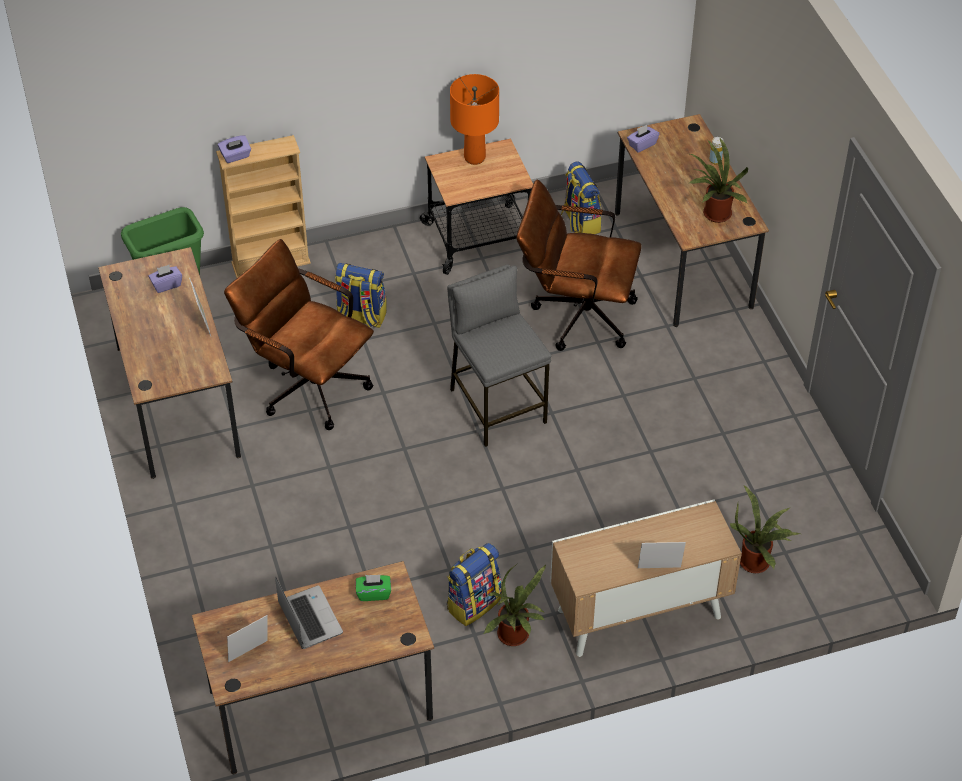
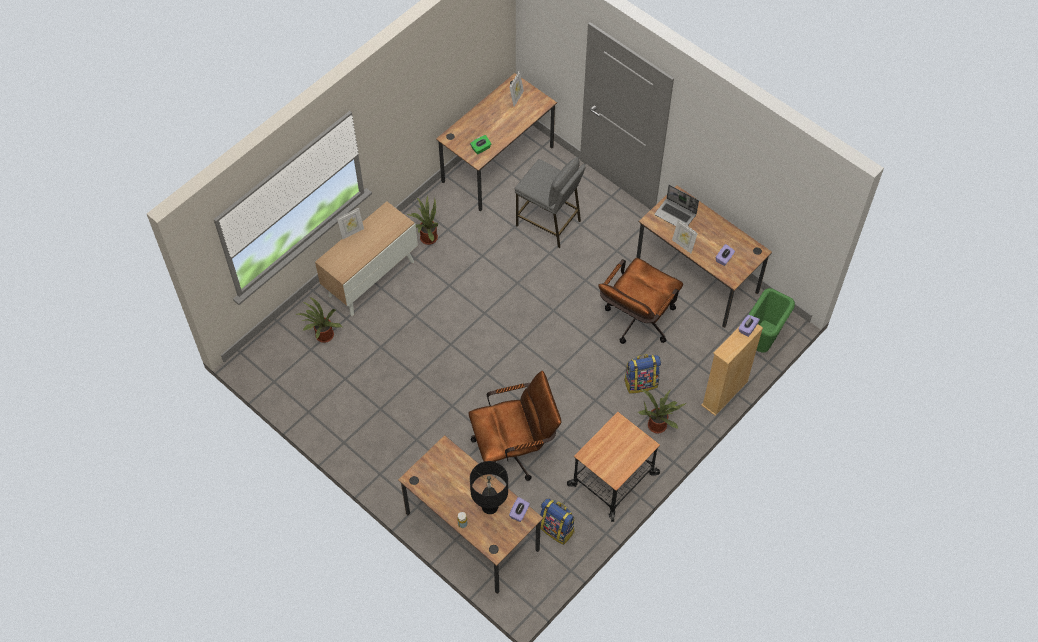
camera: 150 degrees right, 10 degrees up
brown office chair [224,239,374,430] -> brown office chair turned 120 degrees clockwise [598,258,683,344]
laptop [275,576,343,649] -> laptop moved to [654,185,699,226]
grey stool [447,264,551,447] -> grey stool moved to [515,157,586,248]
backpack [447,543,502,626] -> none
orange table lamp [450,74,499,165] -> none
potted plant [688,137,748,223] -> potted plant moved to [638,388,687,433]
none -> black table lamp [470,461,508,514]

